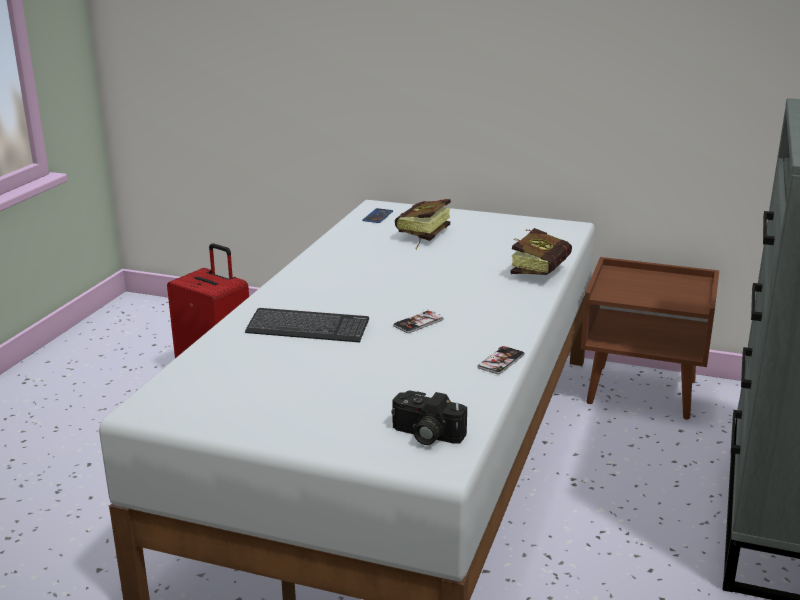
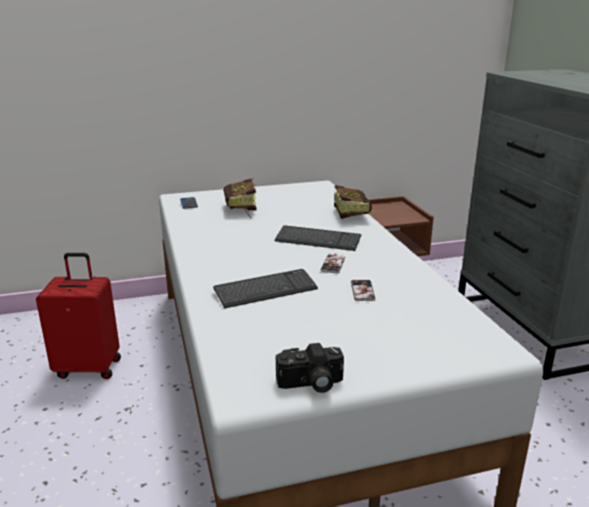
camera: 35 degrees left, 0 degrees up
camera [391,391,467,445] -> camera moved to [276,343,344,393]
phone [478,346,525,374] -> phone moved to [351,280,375,301]
none -> keyboard [274,226,361,251]

